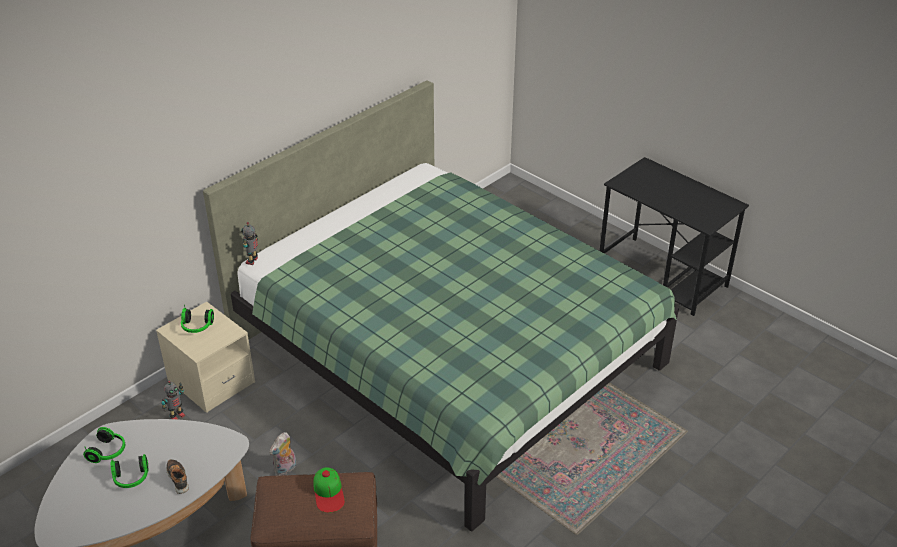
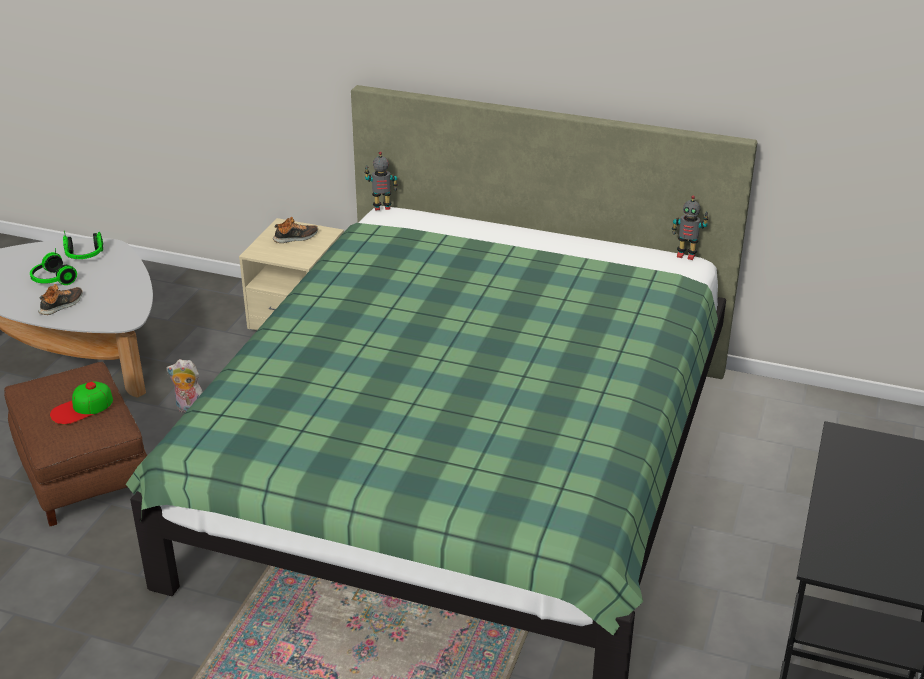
camera: 65 degrees right, 5 degrees down
toy robot [161,380,185,419] -> toy robot moved to [672,195,709,260]
headphones [181,305,214,333] -> shoe [273,217,318,243]

